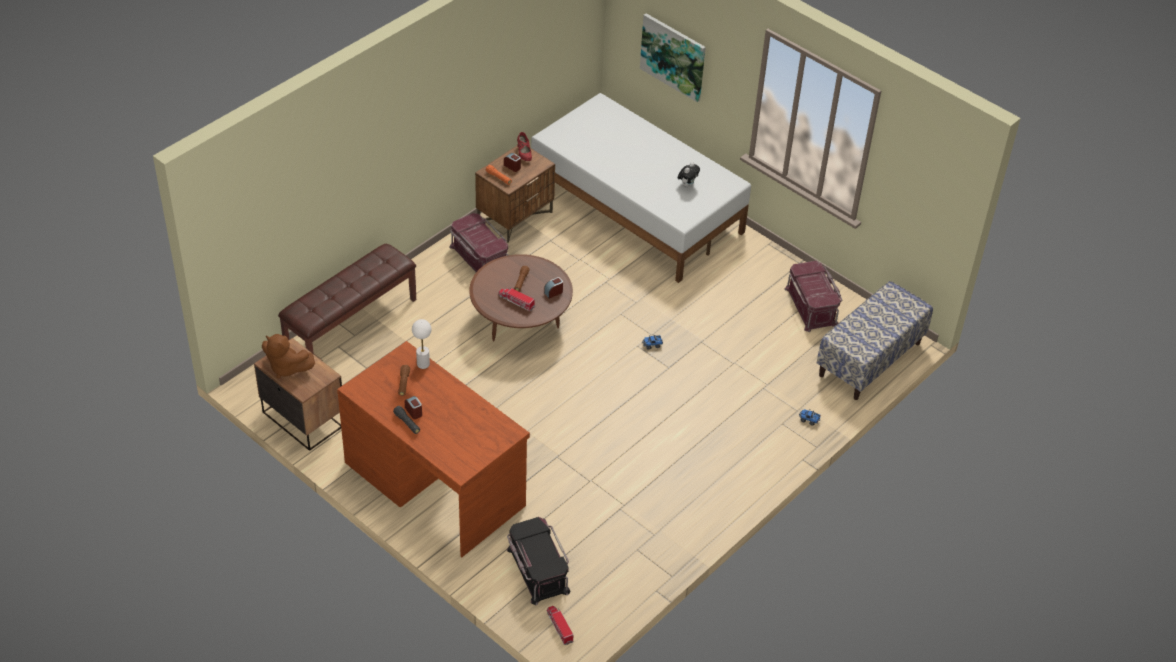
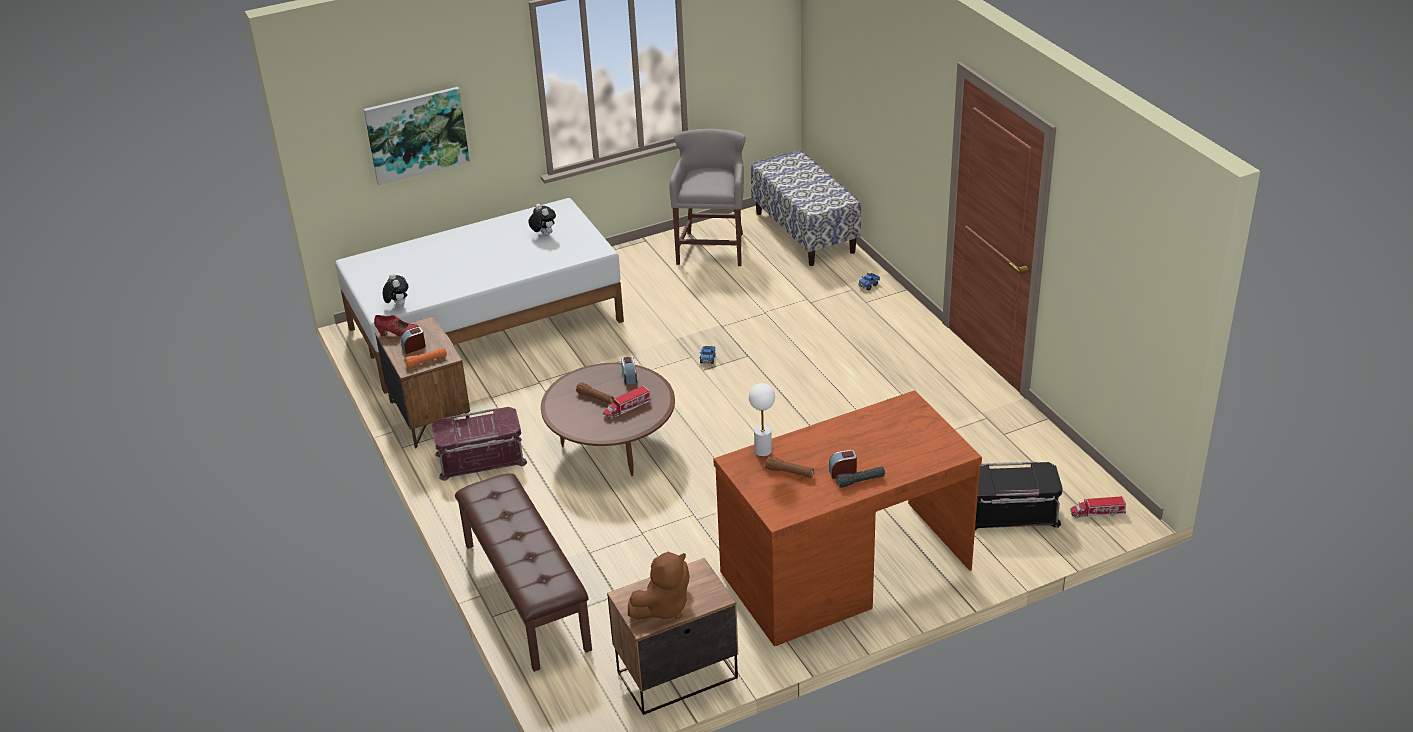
camera: 65 degrees left, 10 degrees down
red storage box [784,261,842,332] -> grey stool [670,129,746,266]
none -> plush toy [383,273,408,308]

